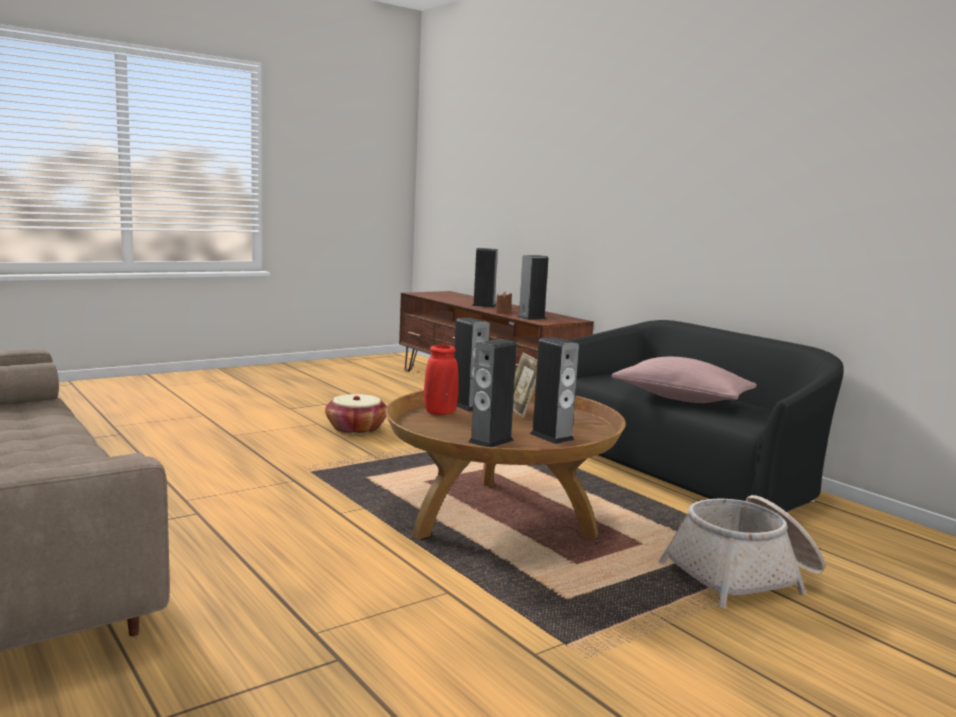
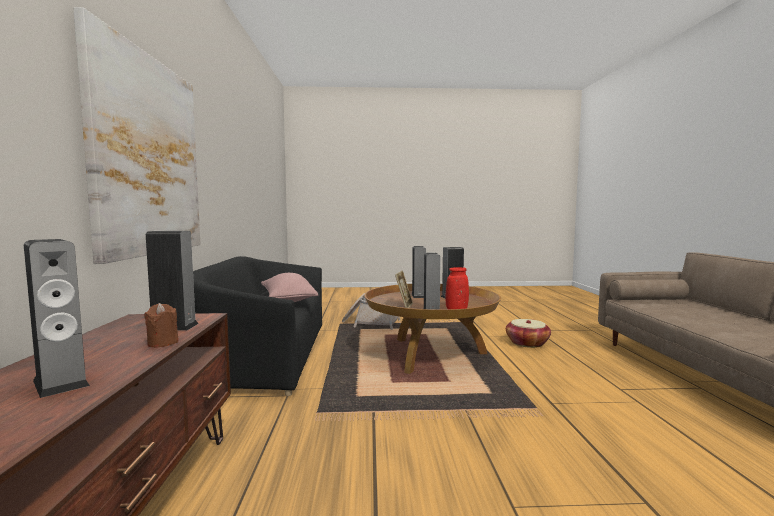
camera: 145 degrees left, 5 degrees down
basket [325,394,387,434] -> basket moved to [506,319,551,348]
none -> picture [73,7,200,264]

